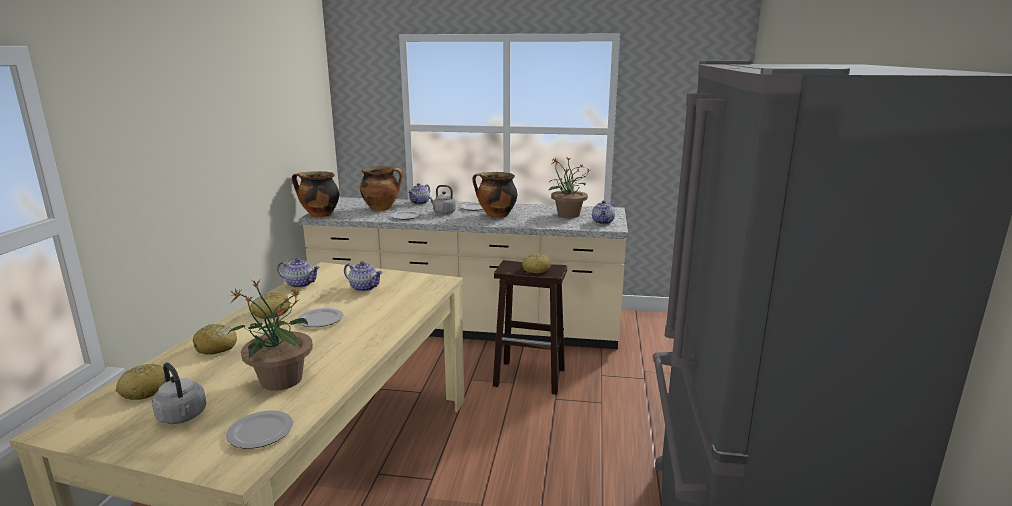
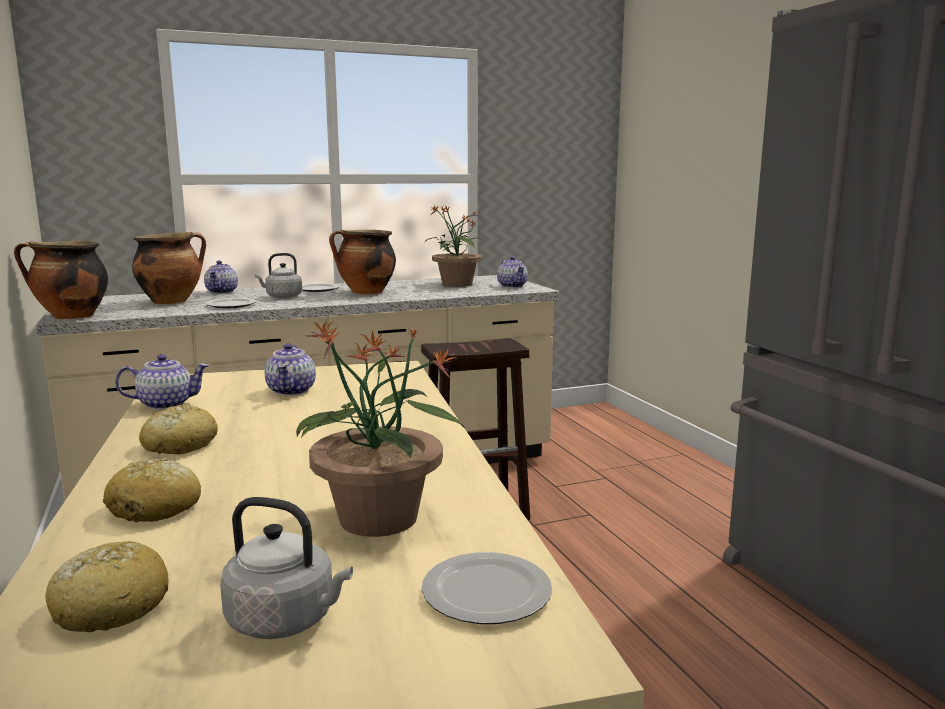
camera: 30 degrees left, 5 degrees down
plate [298,308,343,327] -> none
teapot [344,261,383,292] -> teapot turned 90 degrees clockwise [265,344,316,396]
bread [522,254,551,273] -> none

